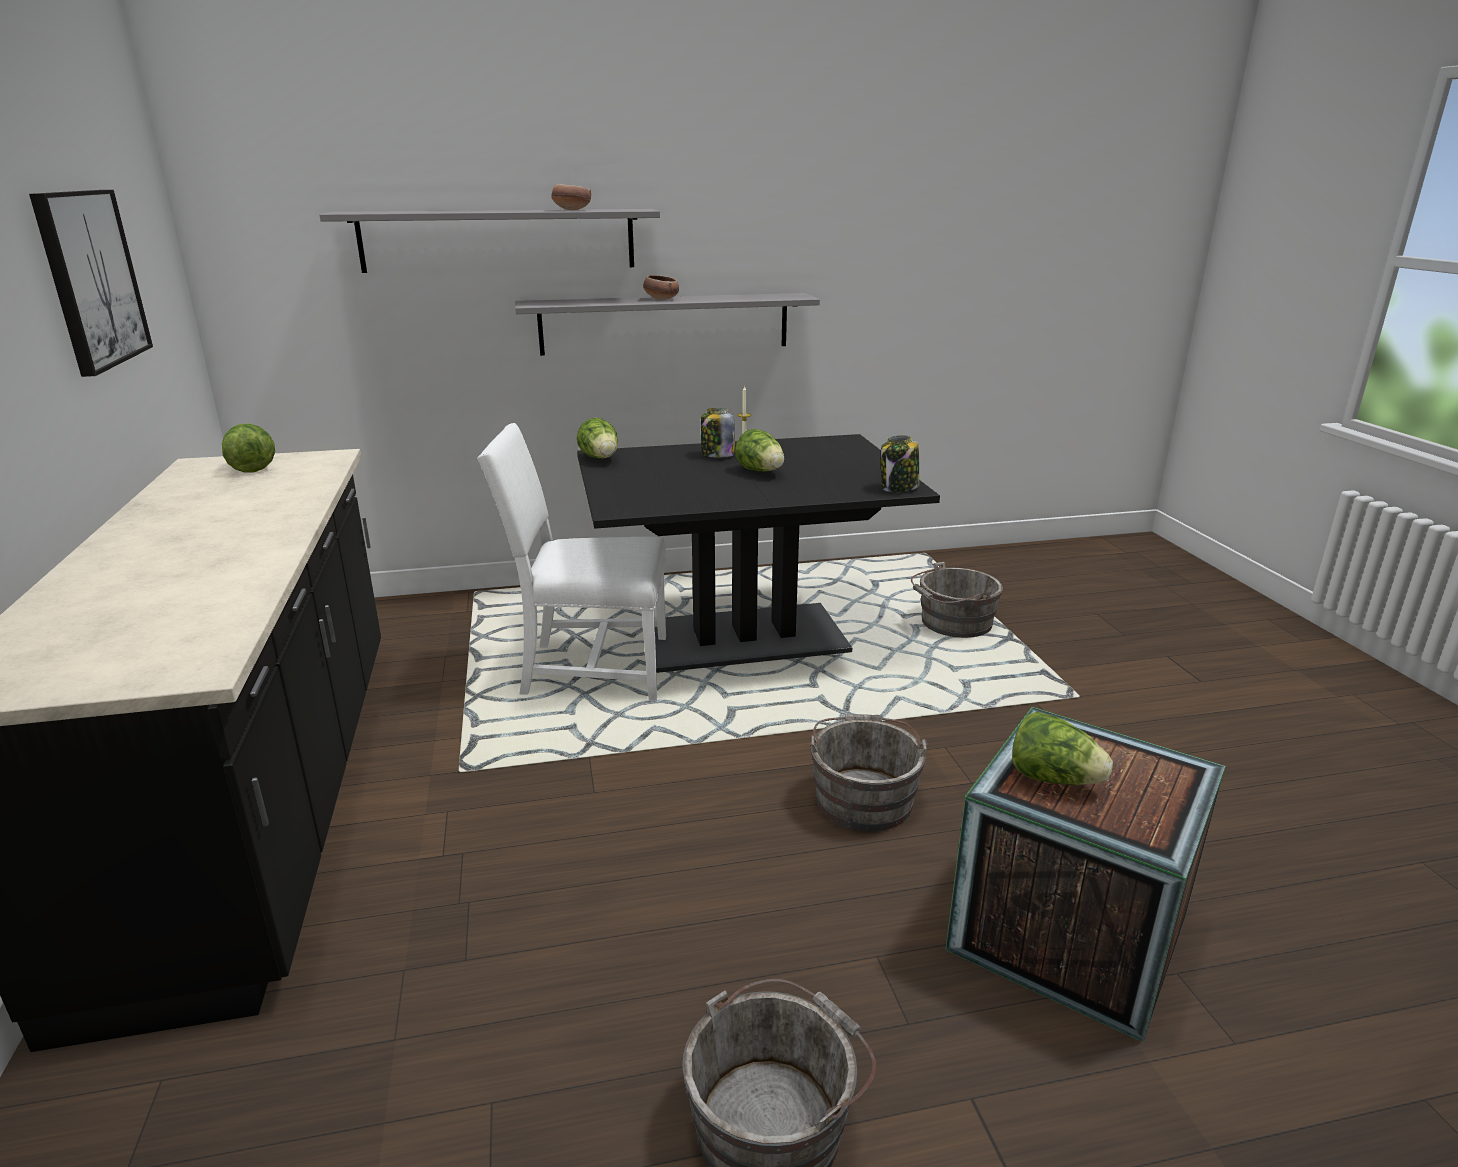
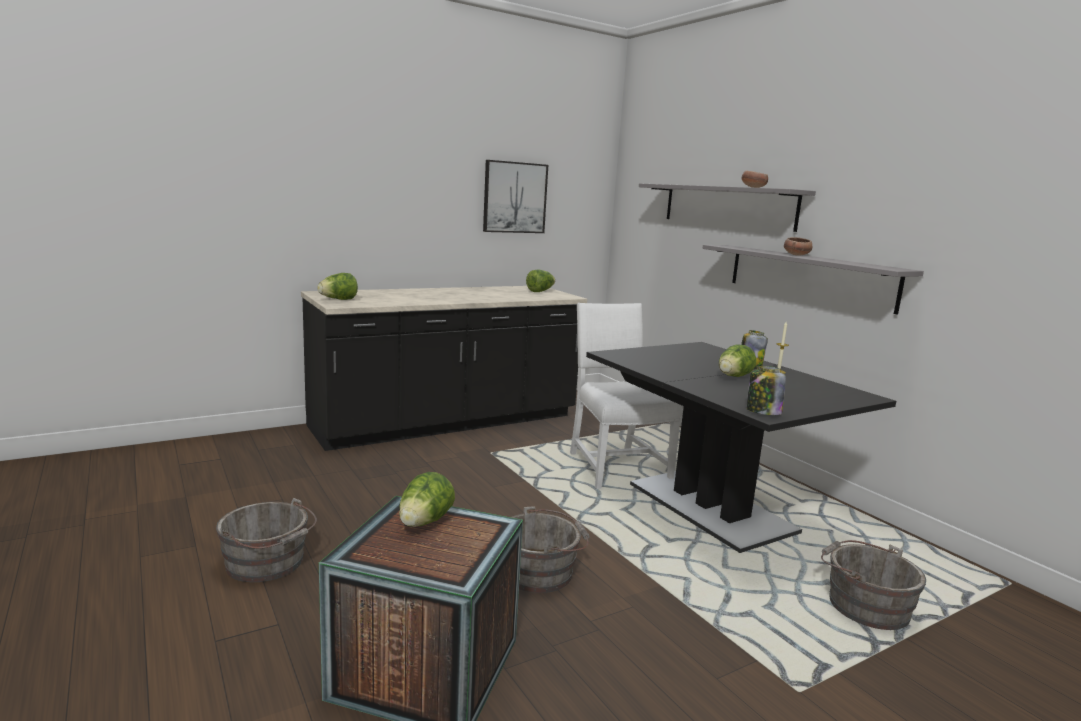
camera: 70 degrees right, 10 degrees down
lettuce [577,417,618,459] -> lettuce moved to [317,273,358,300]

